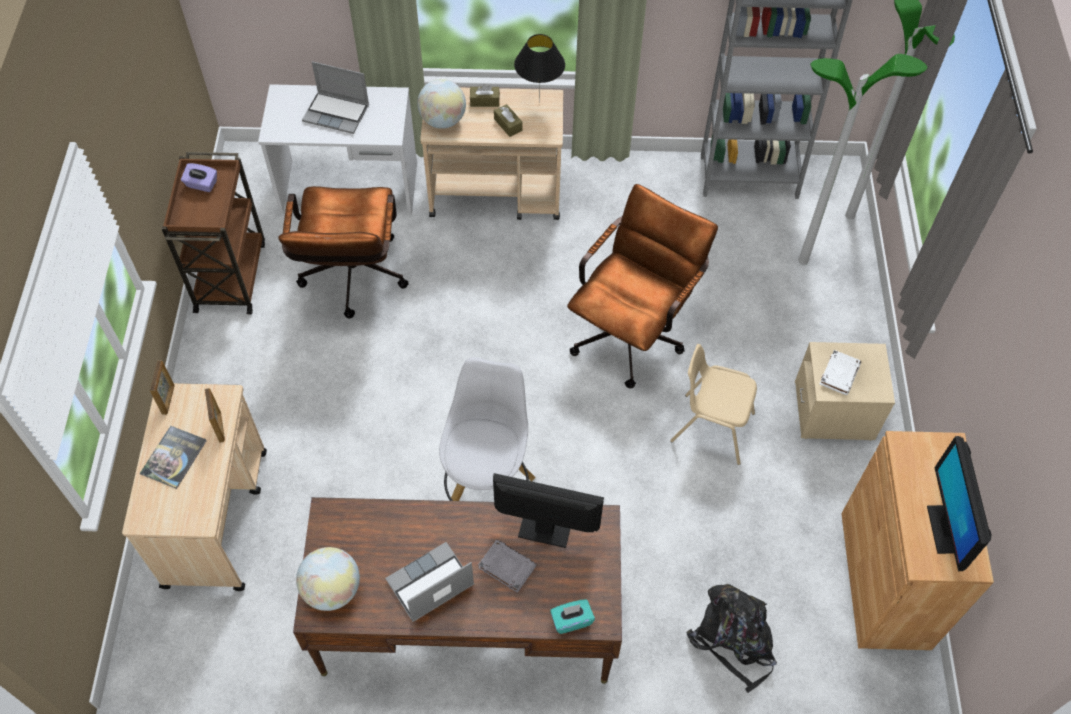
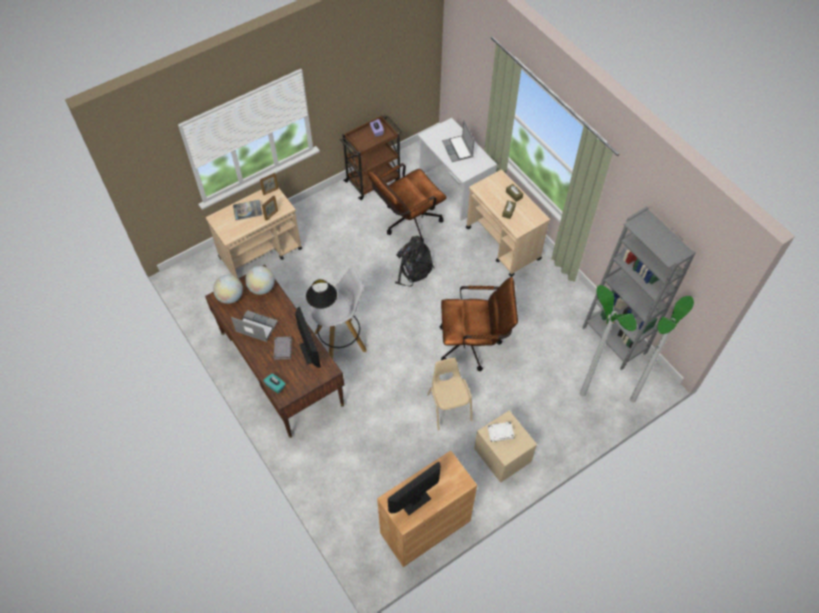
camera: 55 degrees right, 0 degrees up
globe [417,79,466,129] -> globe moved to [245,266,275,295]
black table lamp [514,34,565,103] -> black table lamp moved to [306,279,337,313]
black backpack [687,584,777,693] -> black backpack moved to [395,236,435,287]

